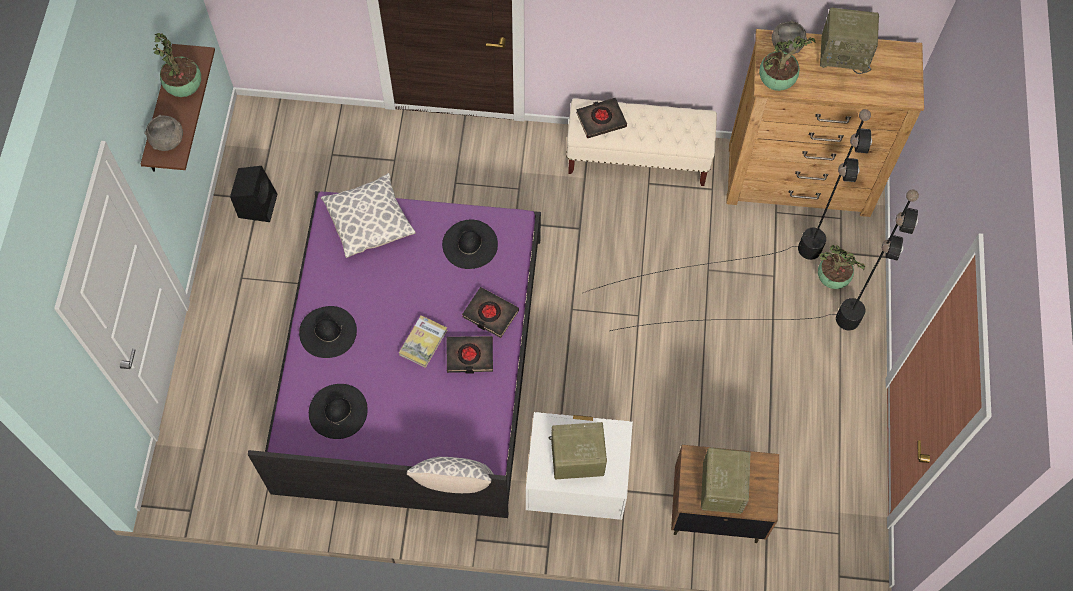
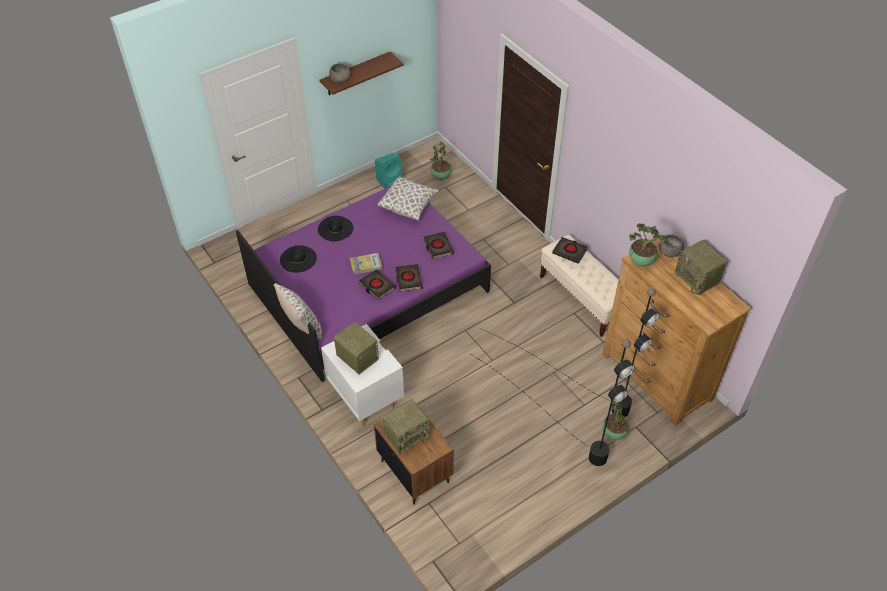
camera: 50 degrees right, 15 degrees down
potted plant [153,33,201,97] -> potted plant moved to [430,141,452,180]
black speaker [230,166,277,222] -> turquoise speaker [375,153,403,189]
black hat [442,220,498,269] -> black book [424,232,454,259]

